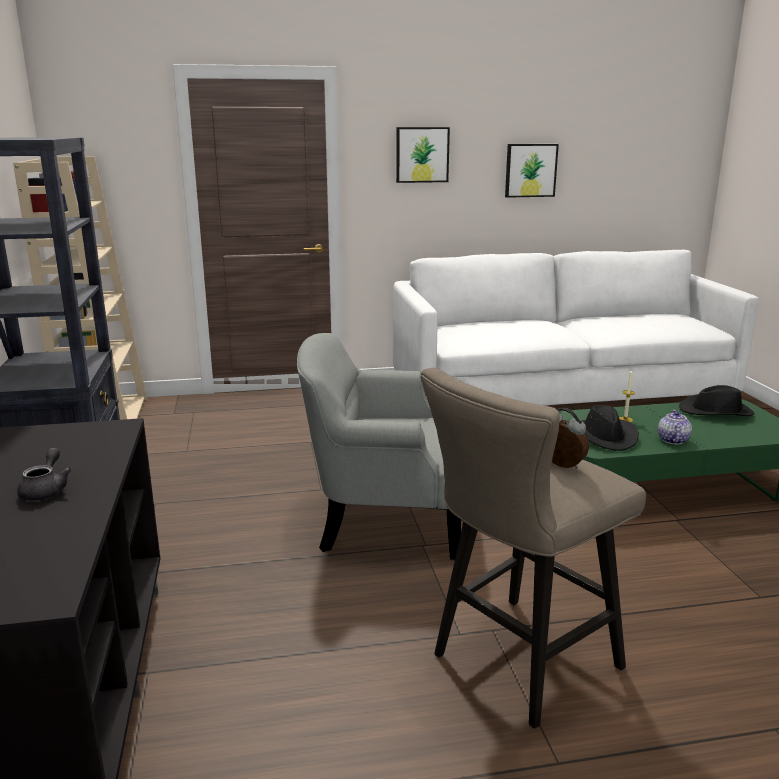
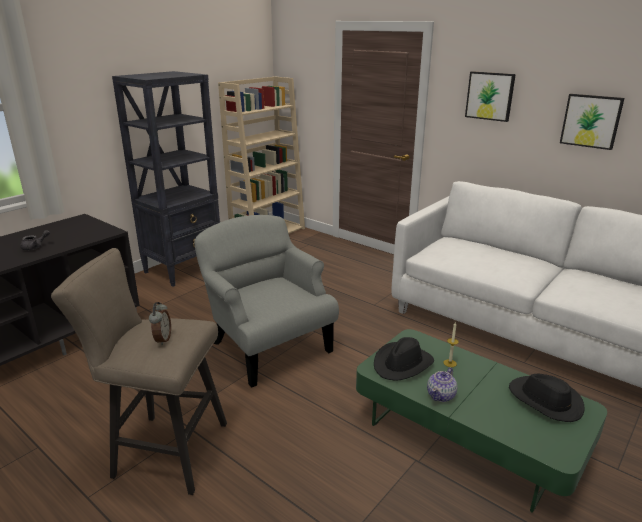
camera: 50 degrees right, 5 degrees up
teapot [658,410,692,444] -> teapot turned 150 degrees clockwise [427,367,457,402]

